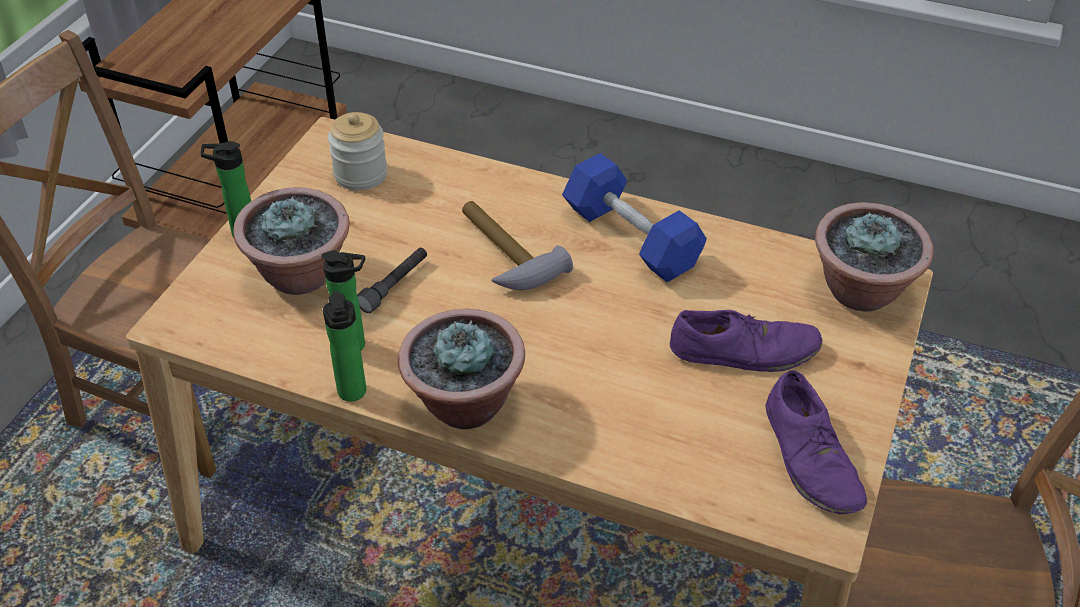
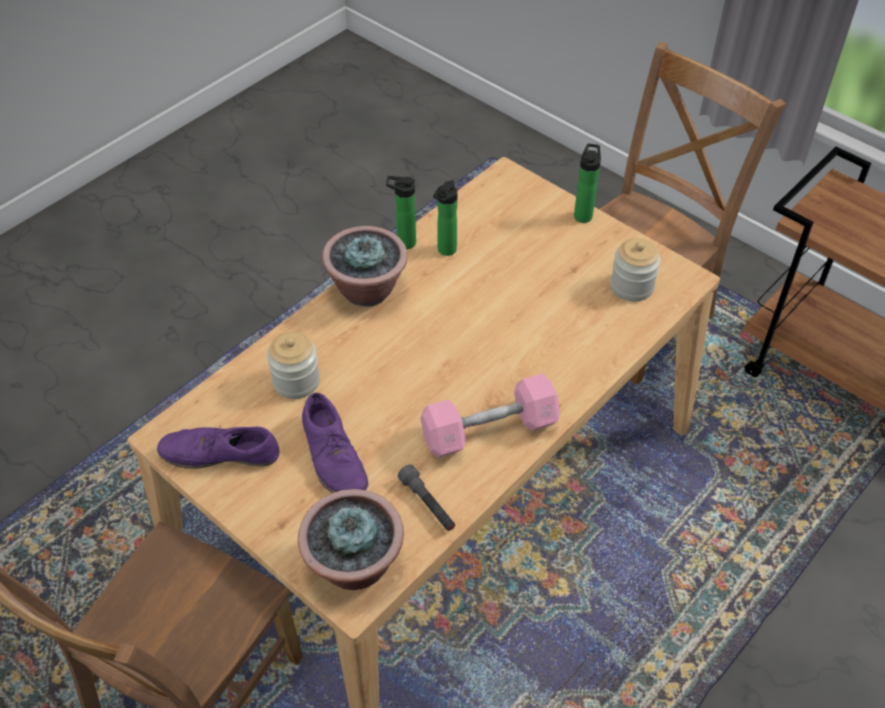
camera: 110 degrees right, 5 degrees up
potted plant [233,187,350,295] -> none
grey flashlight [357,248,427,313] -> grey flashlight moved to [398,464,455,531]
hammer [462,201,573,290] -> none
blue dumbbell [562,153,707,282] -> pink dumbbell [420,374,560,458]
purple shoe [670,310,822,372] -> purple shoe turned 45 degrees counterclockwise [302,393,368,493]
none -> jar [267,332,320,399]

